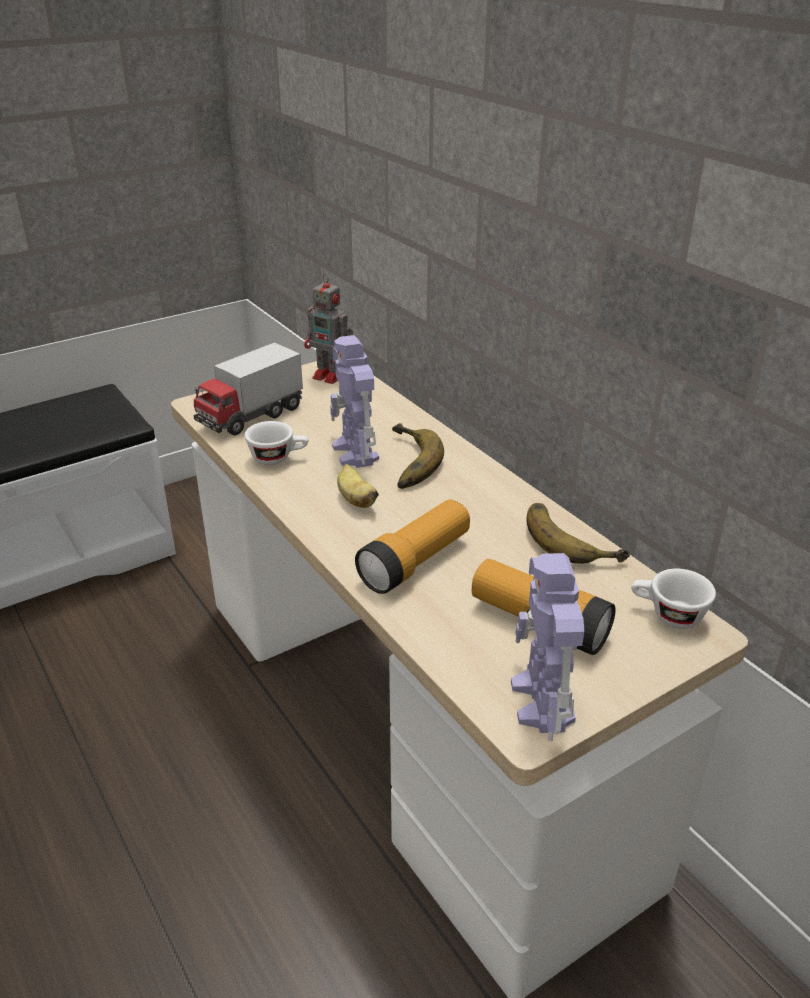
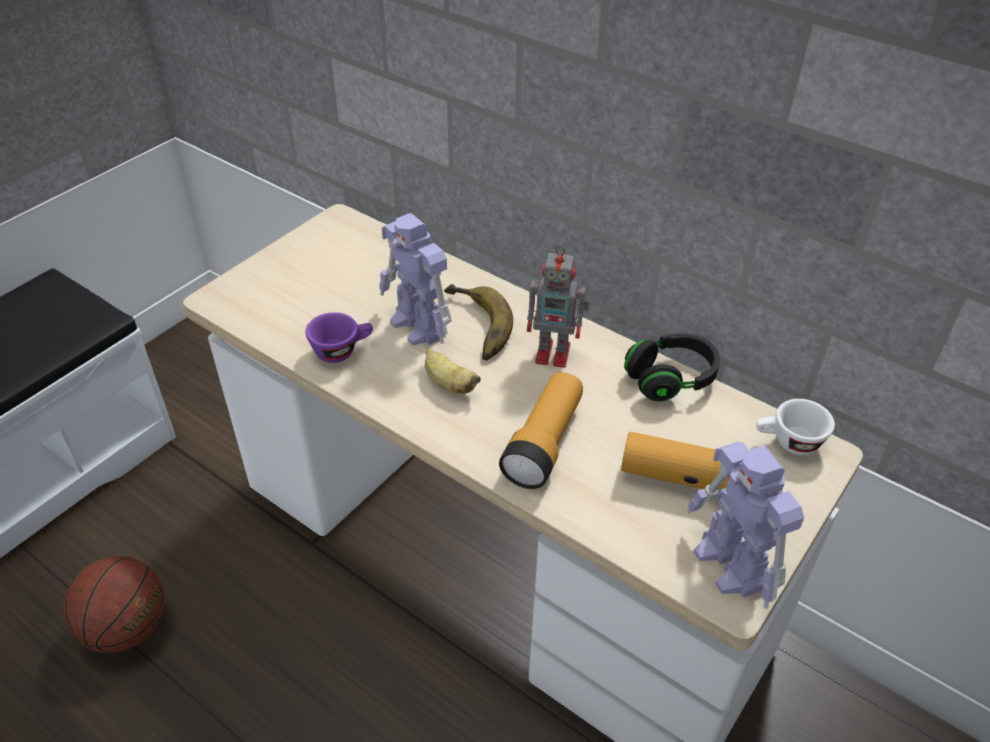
camera: 20 degrees left, 10 degrees up
toy truck [194,342,303,435] -> none
white cup [245,421,308,465] -> purple cup [305,312,373,363]
toy robot [304,274,353,384] -> toy robot moved to [527,246,590,368]
banana [527,503,630,564] -> black headphones [624,333,720,402]
none -> basketball [63,557,165,653]

